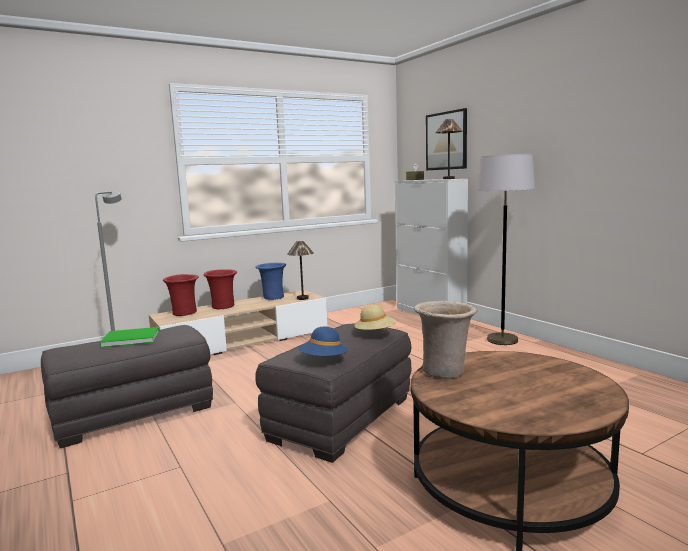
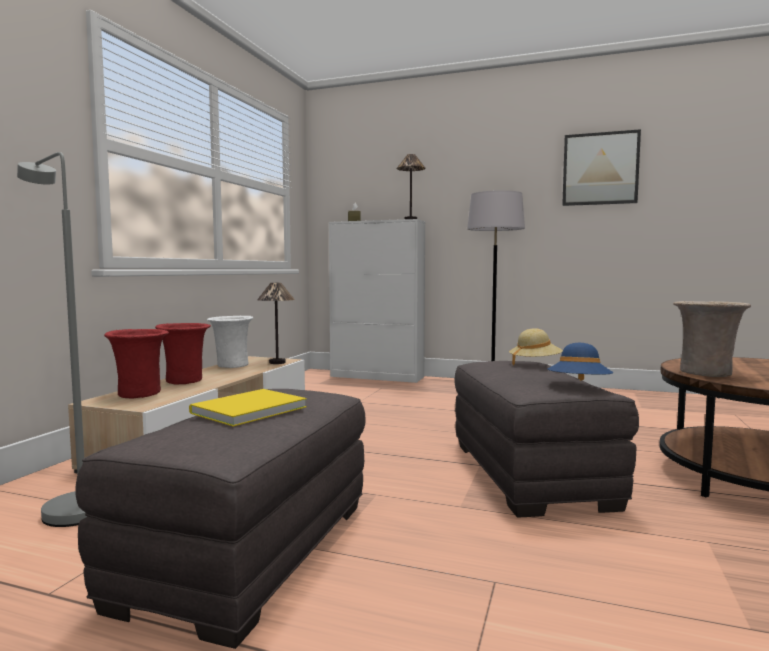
camera: 40 degrees left, 5 degrees down
green book [100,327,159,347] -> yellow book [189,389,307,426]
blue vase [255,263,286,300] -> white vase [207,316,253,368]
picture [426,108,467,170] -> picture moved to [562,129,641,206]

